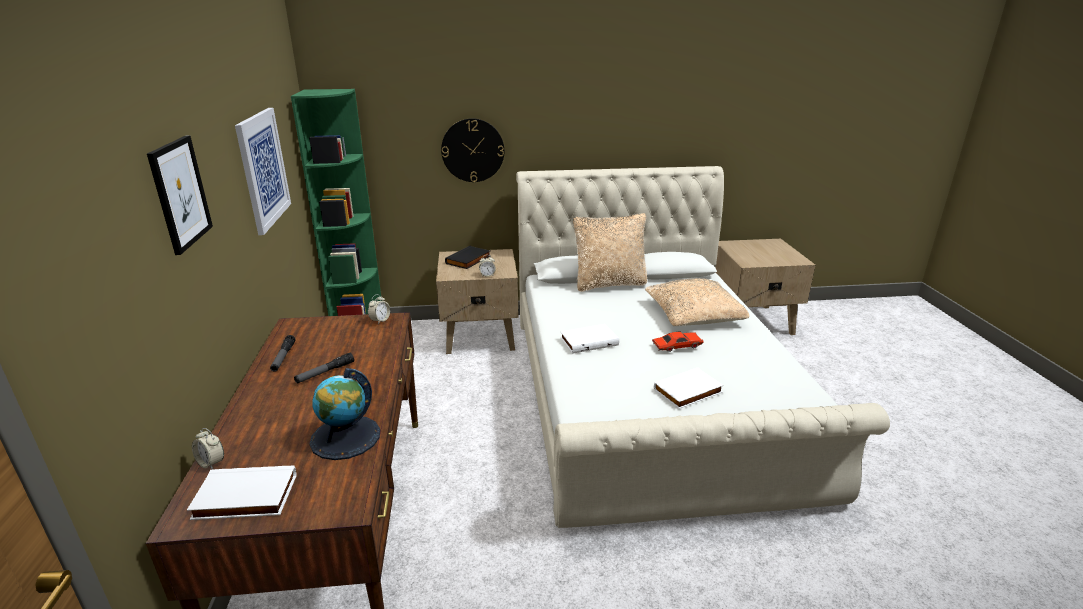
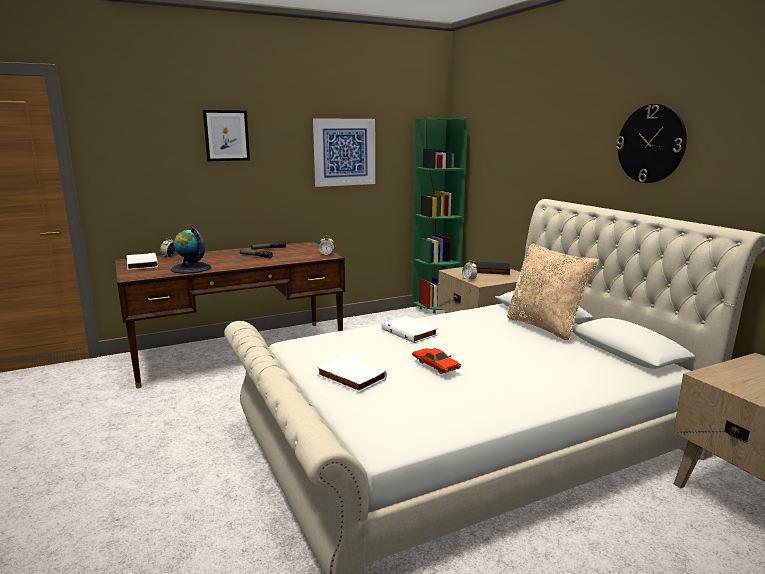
camera: 70 degrees right, 10 degrees down
wall clock [441,118,504,182] -> wall clock moved to [616,104,687,183]
beige pillow [645,278,749,326] -> none

